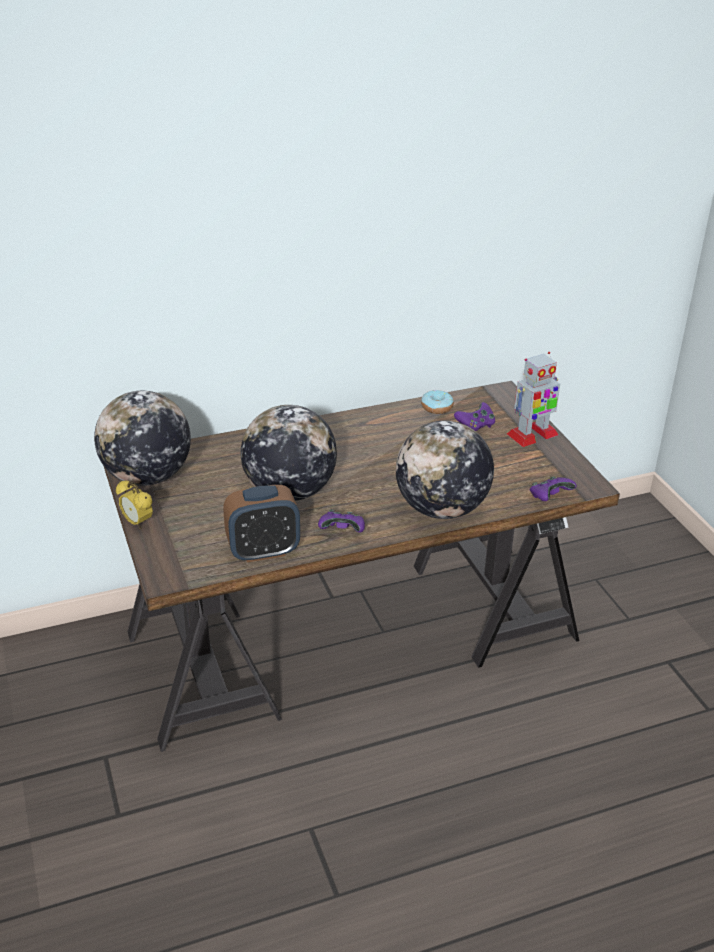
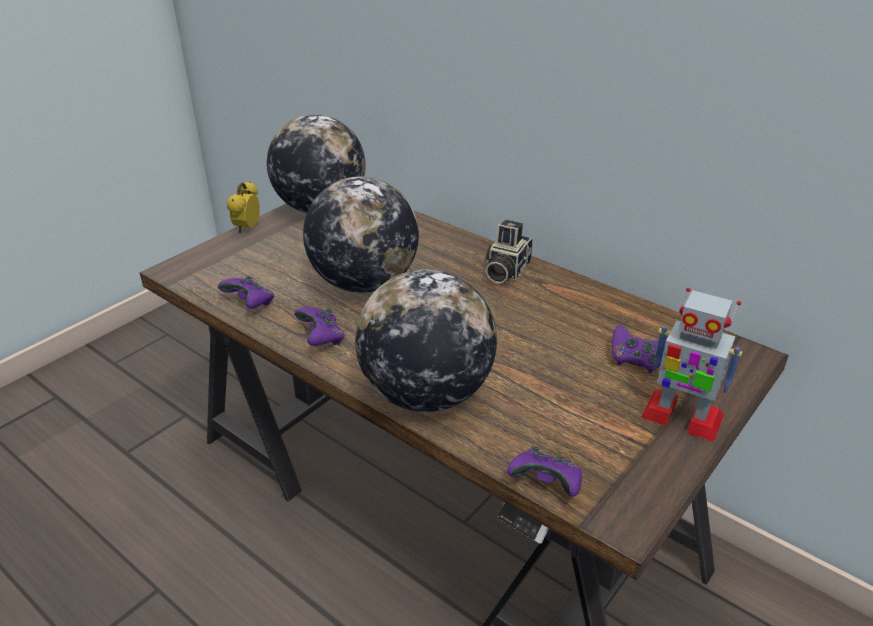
camera: 60 degrees right, 0 degrees up
alarm clock [223,485,300,563] -> purple game controller [218,276,274,309]
donut [421,390,454,414] -> none
none -> camera [485,220,533,284]

